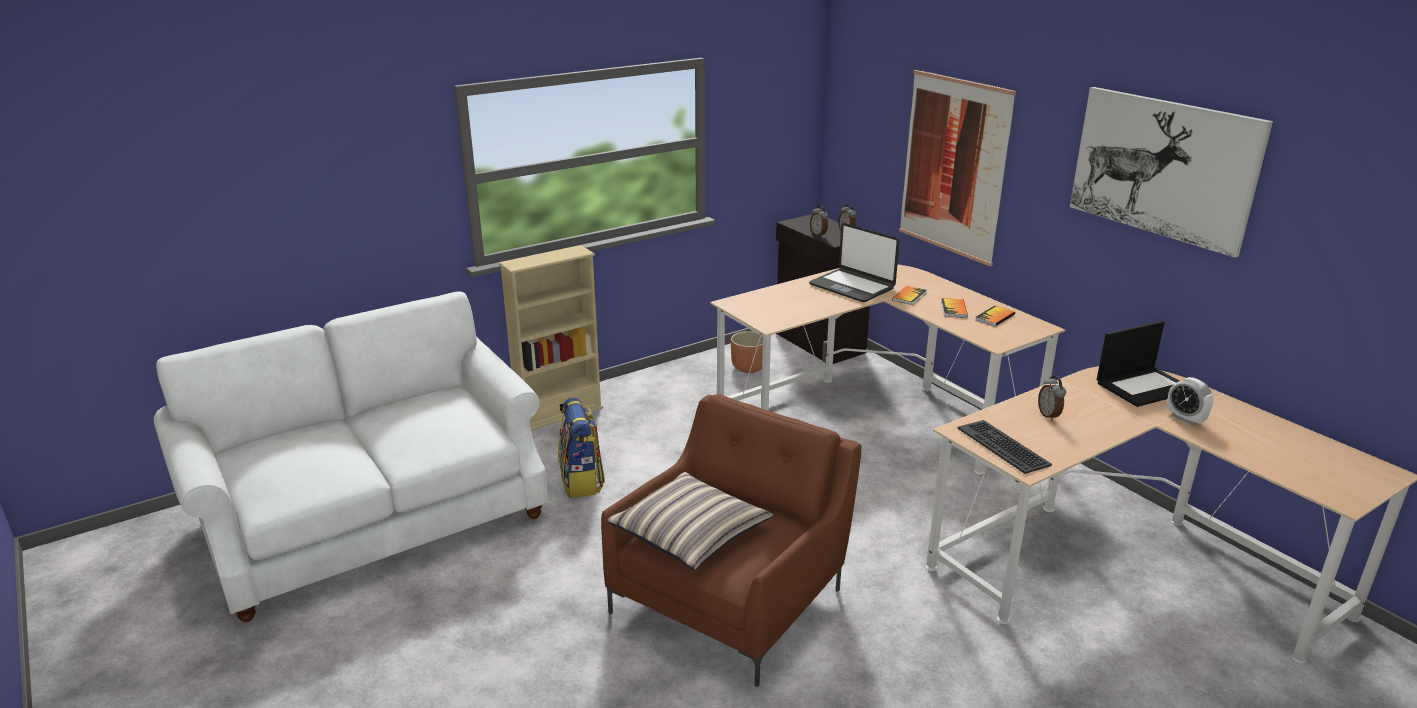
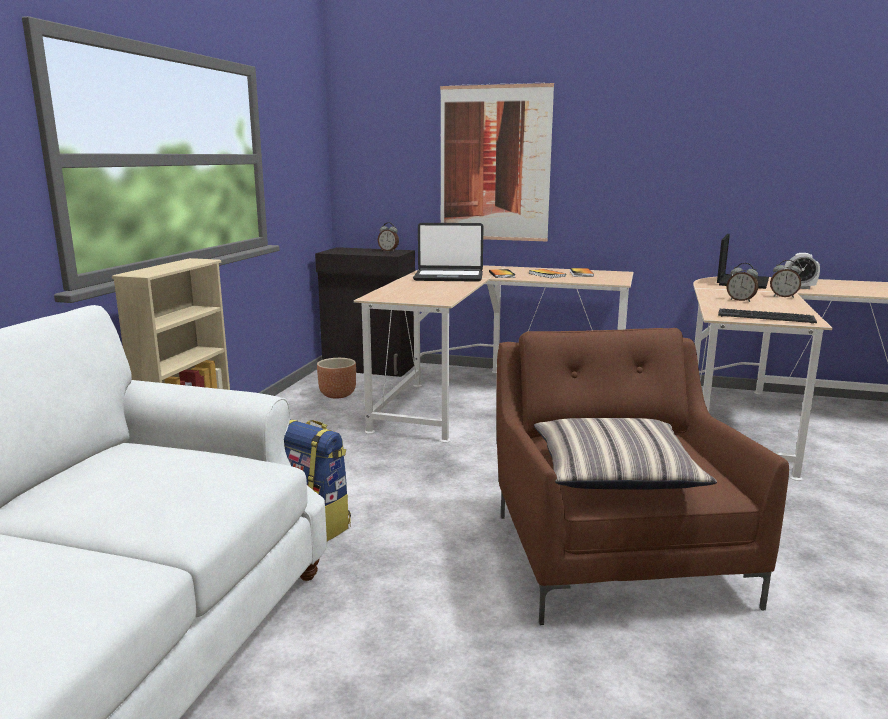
camera: 40 degrees left, 10 degrees down
alarm clock [810,206,828,237] -> alarm clock moved to [770,260,801,298]
picture [1070,87,1273,258] -> none

